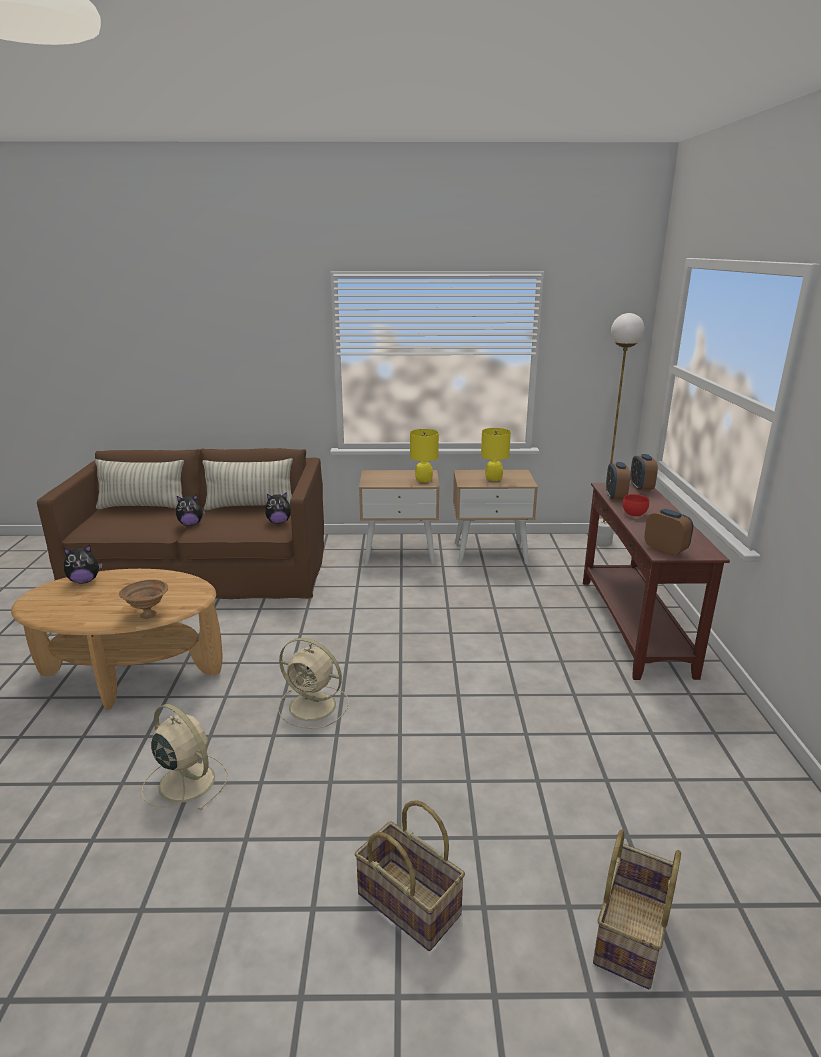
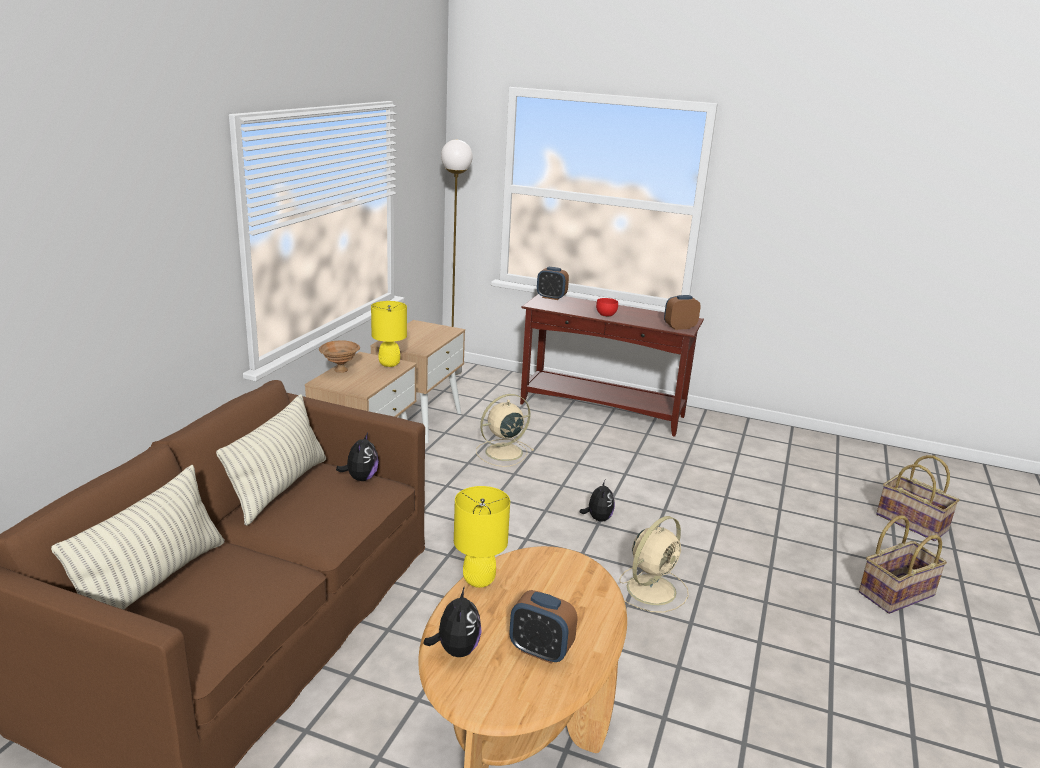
camera: 70 degrees left, 0 degrees up
brown bowl [119,580,168,619] -> brown bowl moved to [319,340,360,373]
beige fan [142,704,228,810] -> beige fan moved to [476,394,534,467]
plush toy [176,494,205,526] -> plush toy moved to [580,480,615,521]
yellow table lamp [481,428,511,481] -> yellow table lamp moved to [454,486,510,588]
alarm clock [606,462,630,501] -> alarm clock moved to [510,590,577,664]

